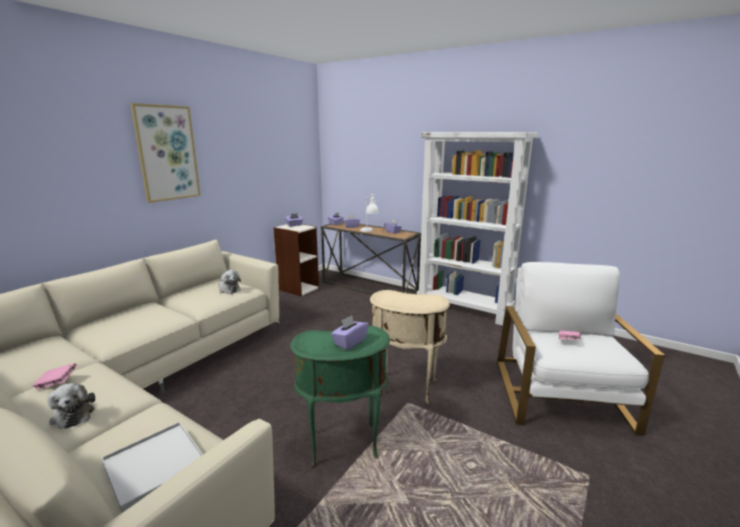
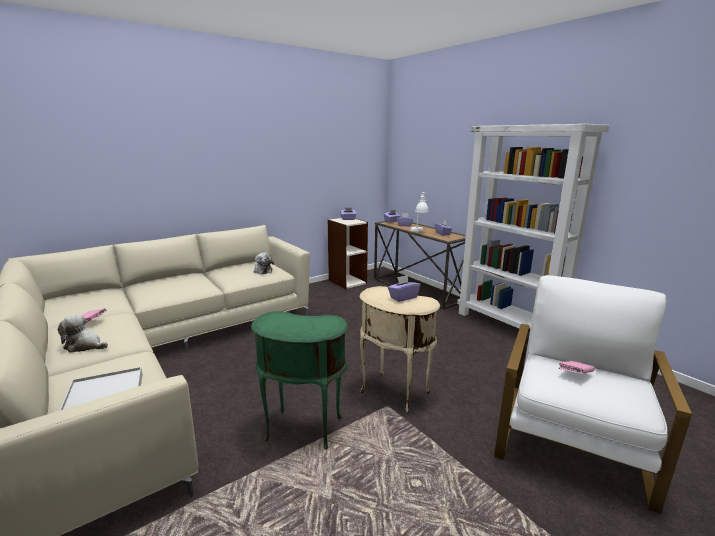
camera: 20 degrees right, 0 degrees up
plush toy [47,383,95,429] -> plush toy turned 120 degrees clockwise [58,315,108,353]
picture [130,103,201,203] -> none
purple tissue box [331,315,368,350] -> purple tissue box moved to [388,275,420,302]

